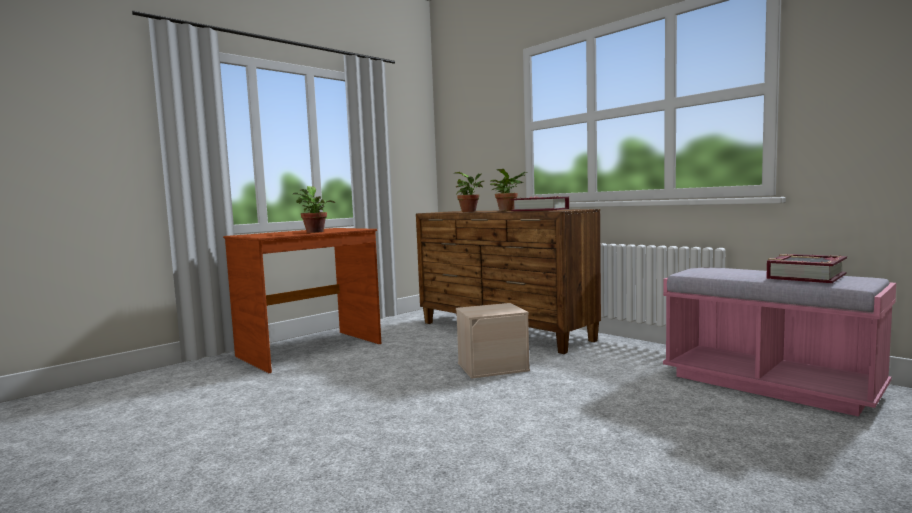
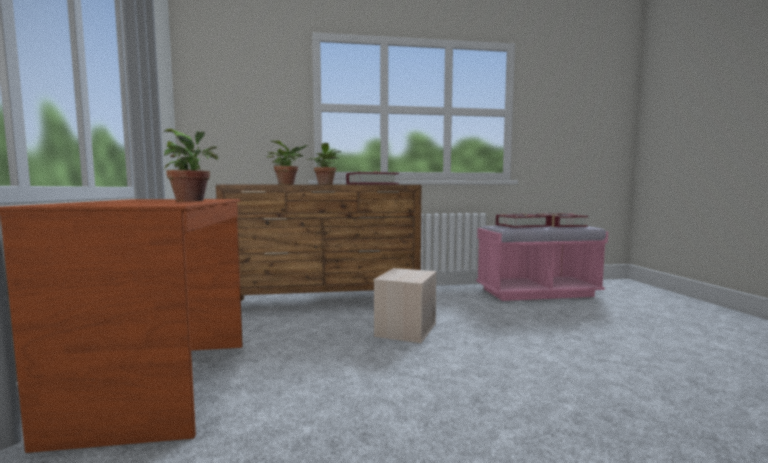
camera: 55 degrees left, 0 degrees up
none -> book [496,213,550,228]

